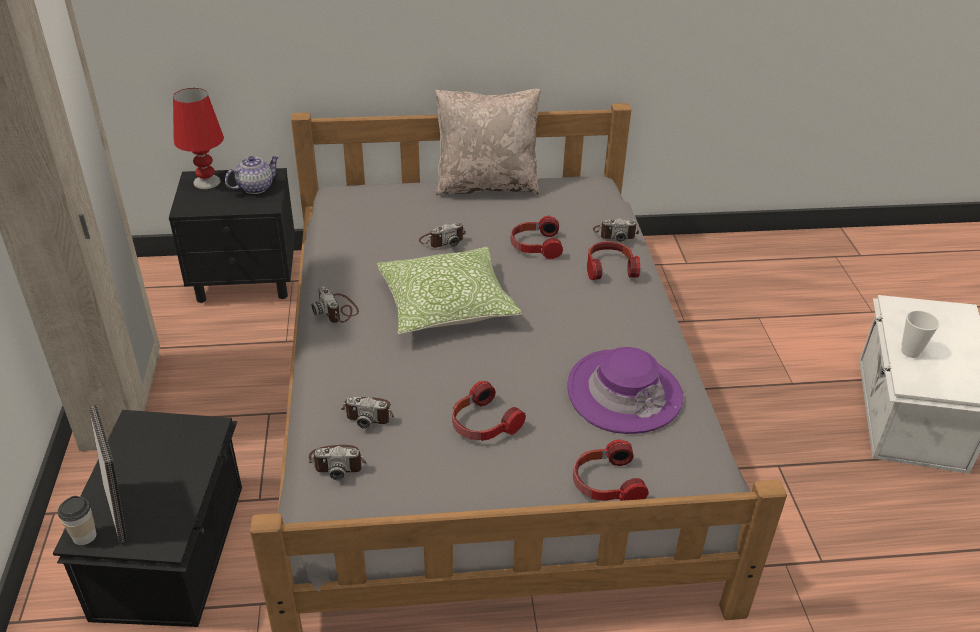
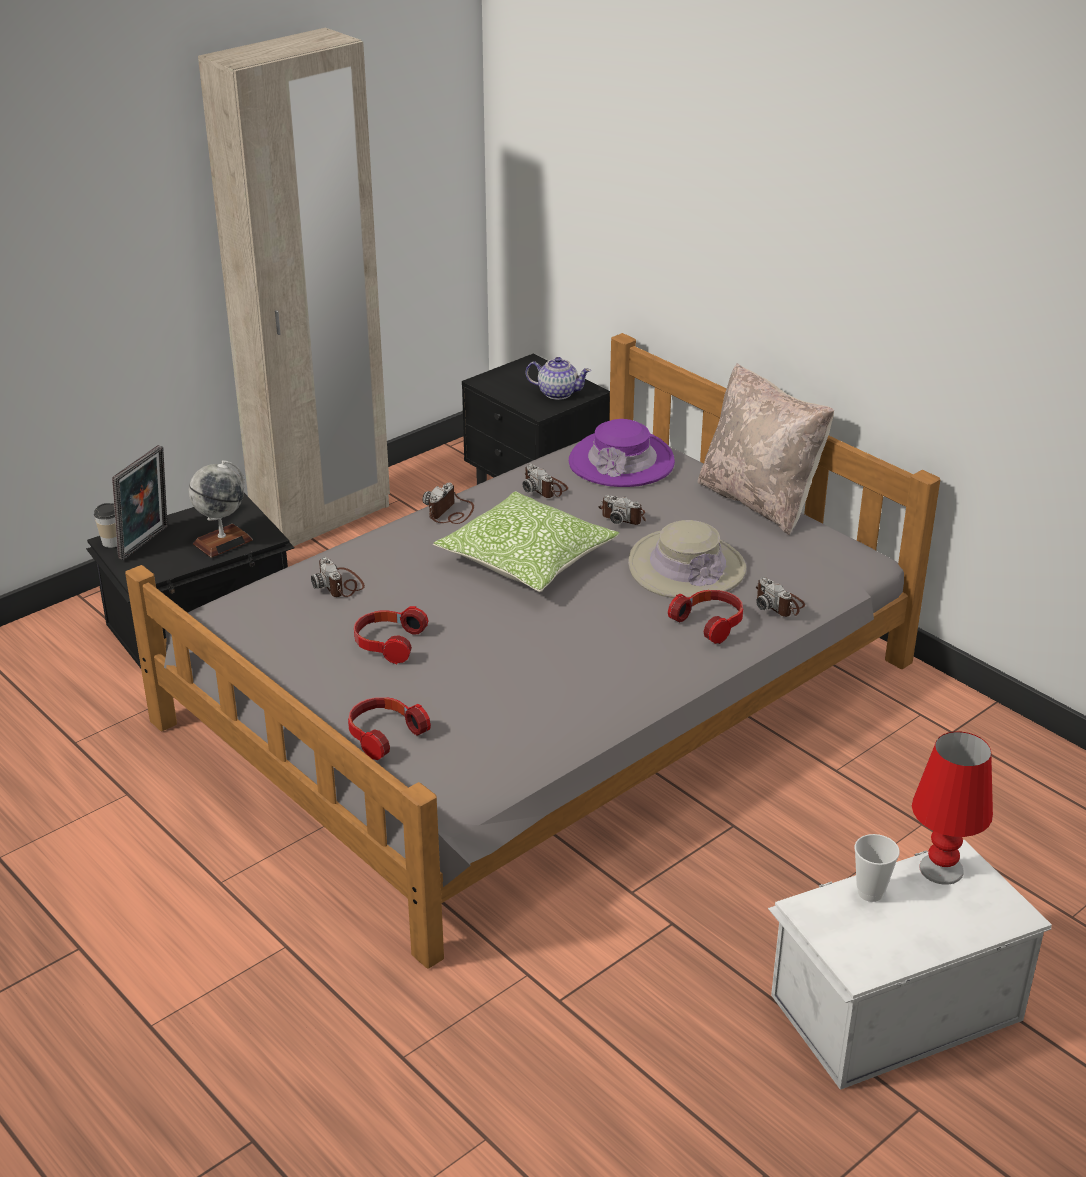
camera: 55 degrees right, 5 degrees down
red table lamp [173,88,224,189] -> red table lamp moved to [912,731,993,885]
camera [308,445,367,480] -> camera moved to [523,464,568,498]
headphones [510,216,563,260] -> beige hat [628,520,746,598]
purple hat [567,347,683,434] -> purple hat moved to [569,419,675,487]
none -> globe [189,460,253,558]

